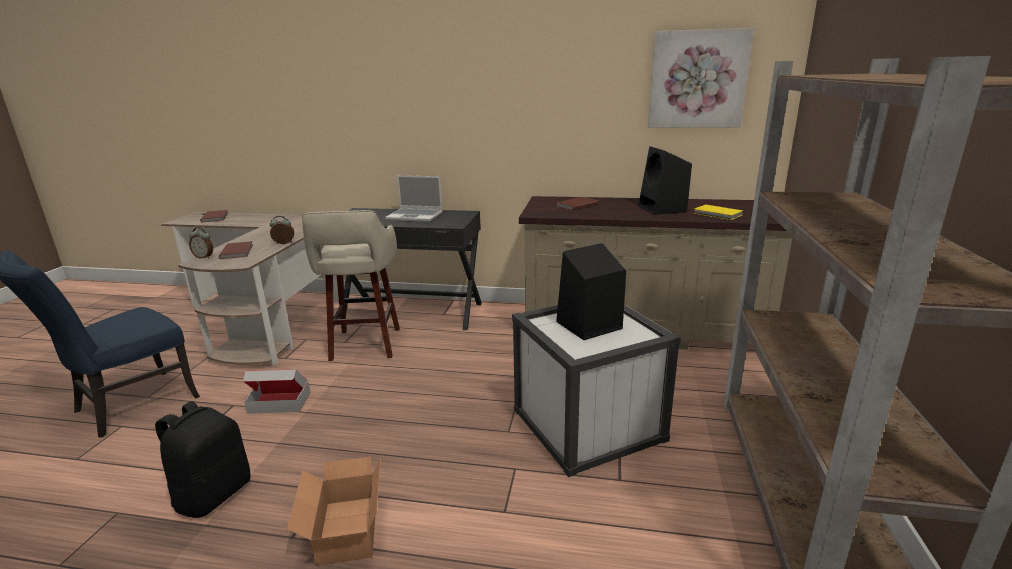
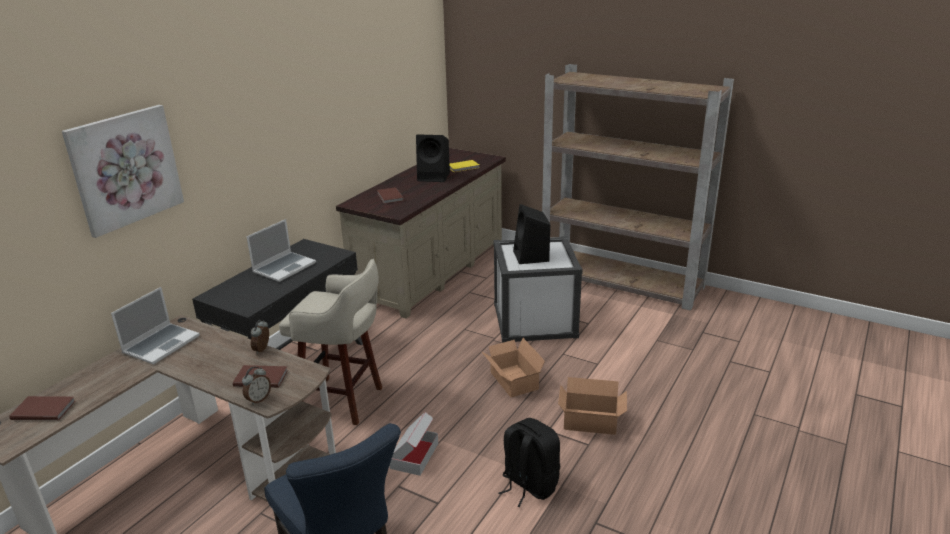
camera: 70 degrees left, 5 degrees up
picture [648,28,754,128] -> picture moved to [62,105,184,238]
none -> laptop [111,287,200,364]
none -> cardboard box [481,338,545,397]

